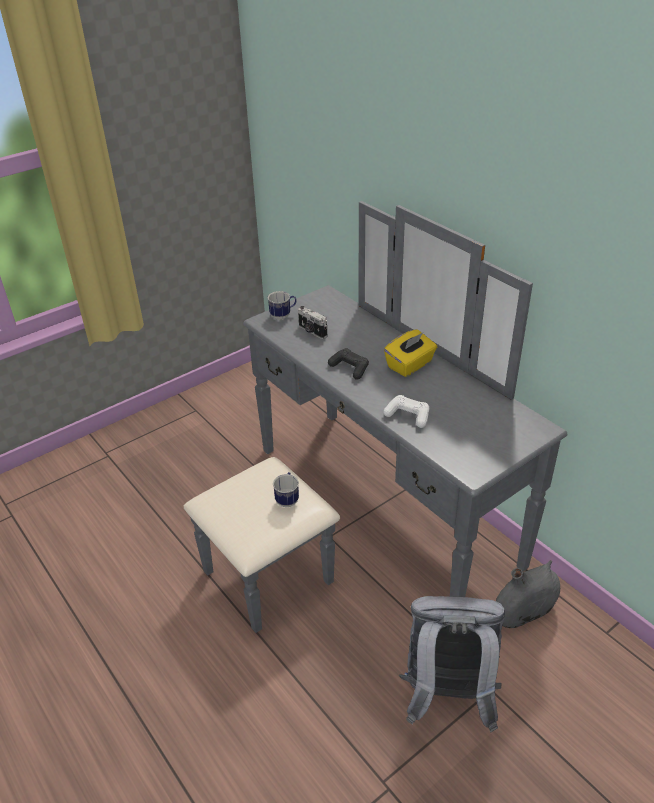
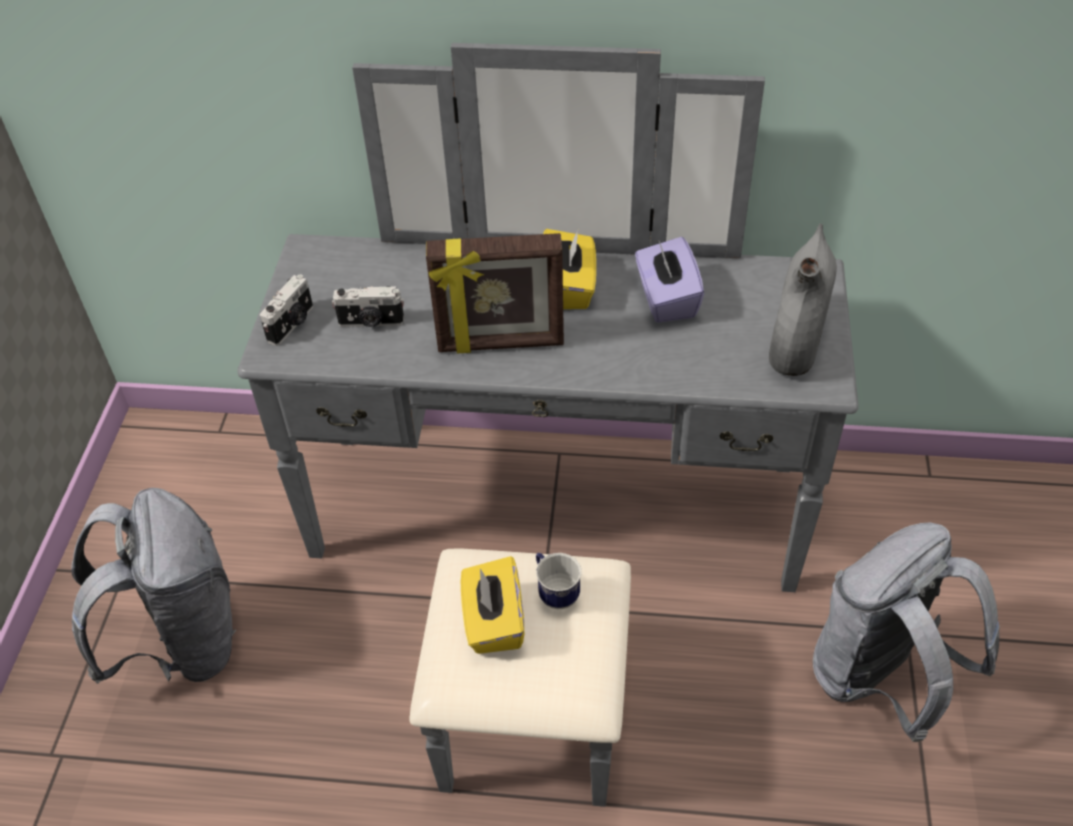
camera: 45 degrees left, 10 degrees up
mug [267,291,297,320] -> camera [260,274,313,346]
black game controller [328,349,369,380] -> picture frame [426,233,564,354]
white game controller [383,395,429,428] -> none
grey vase [496,560,560,628] -> grey vase moved to [769,224,837,376]
none -> grey backpack [71,488,236,684]
none -> yellow tissue box [461,556,524,654]
none -> purple tissue box [635,237,704,323]

